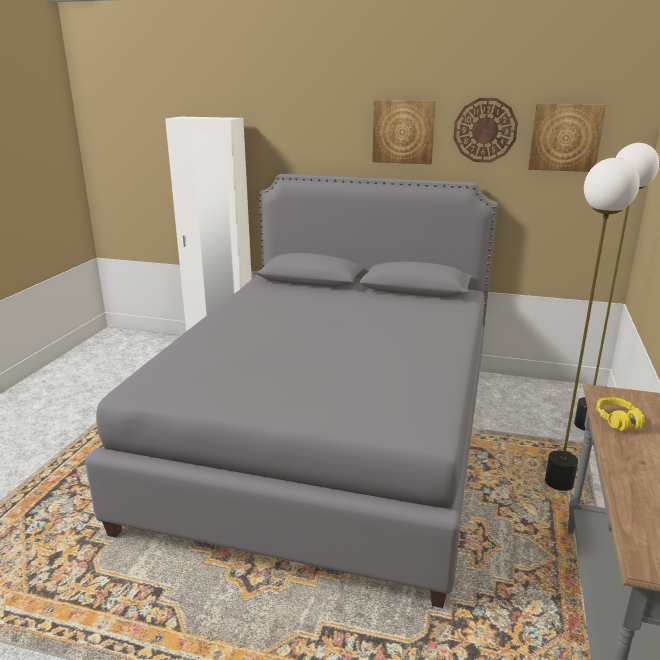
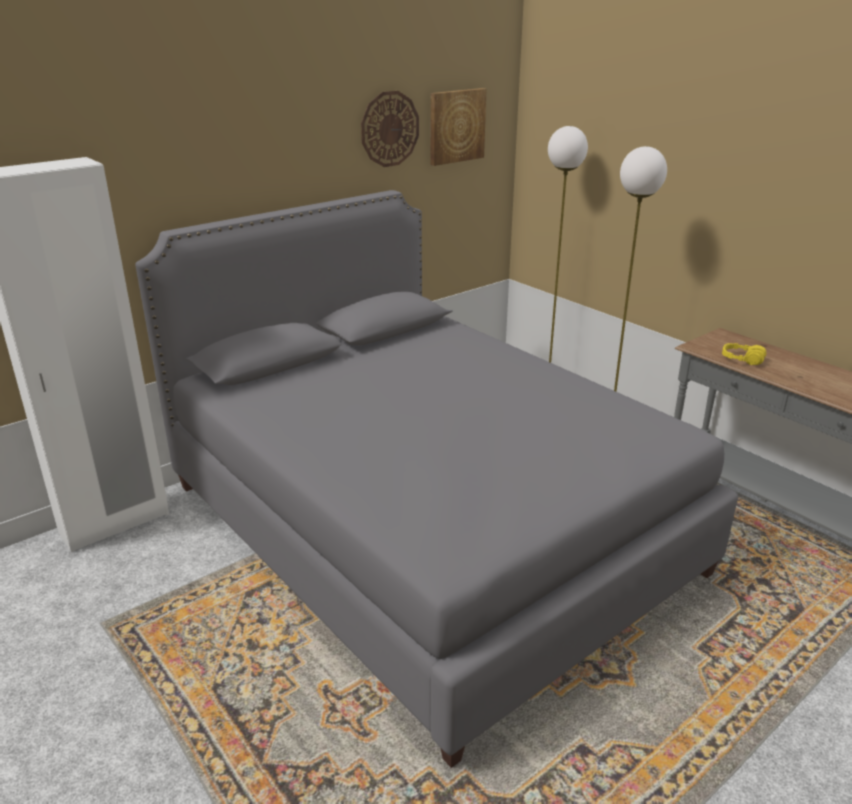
camera: 55 degrees left, 5 degrees up
picture [372,100,436,164] -> none

